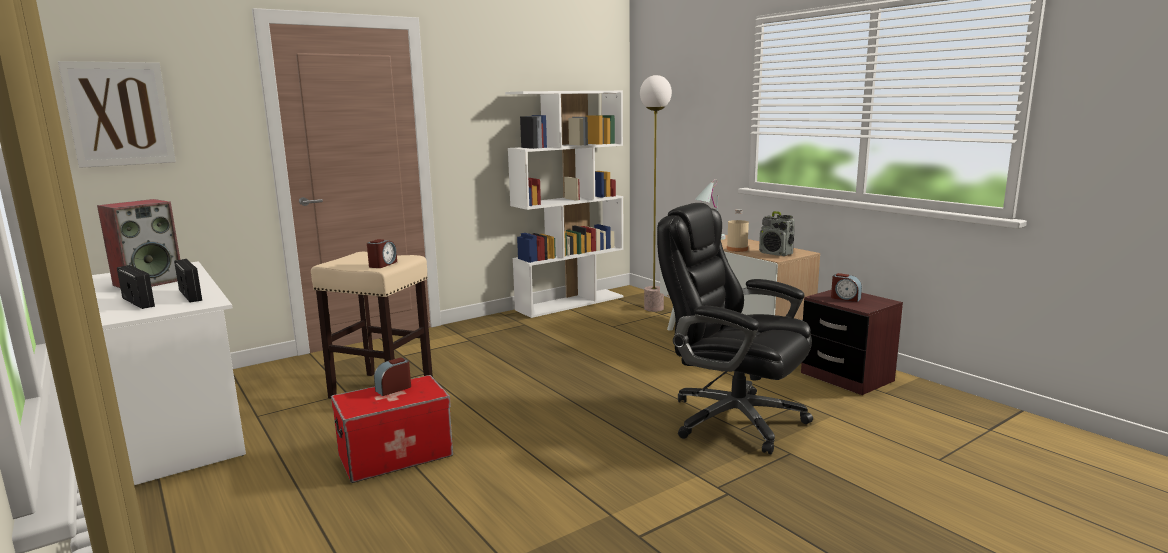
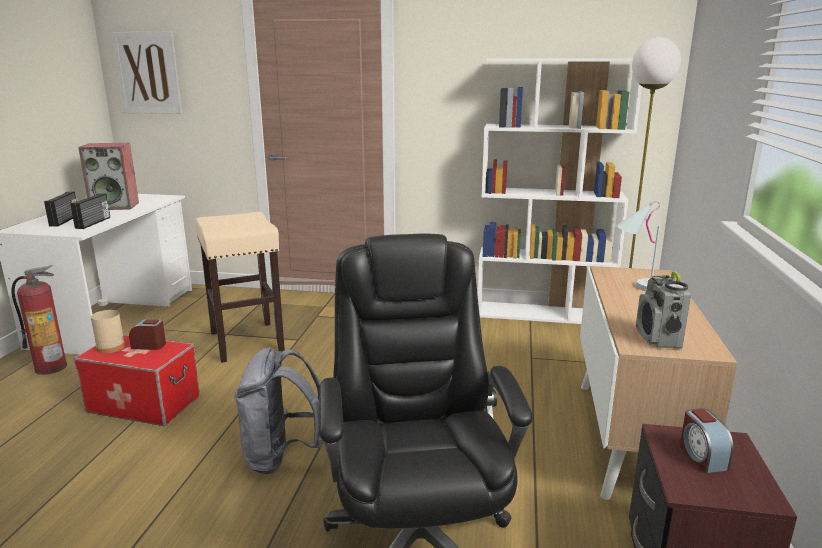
camera: 45 degrees right, 5 degrees up
alarm clock [367,239,397,268] -> none
beige bottle [727,209,749,252] -> beige bottle moved to [91,299,125,353]
none -> fire extinguisher [12,265,67,375]
none -> grey backpack [234,347,323,474]

